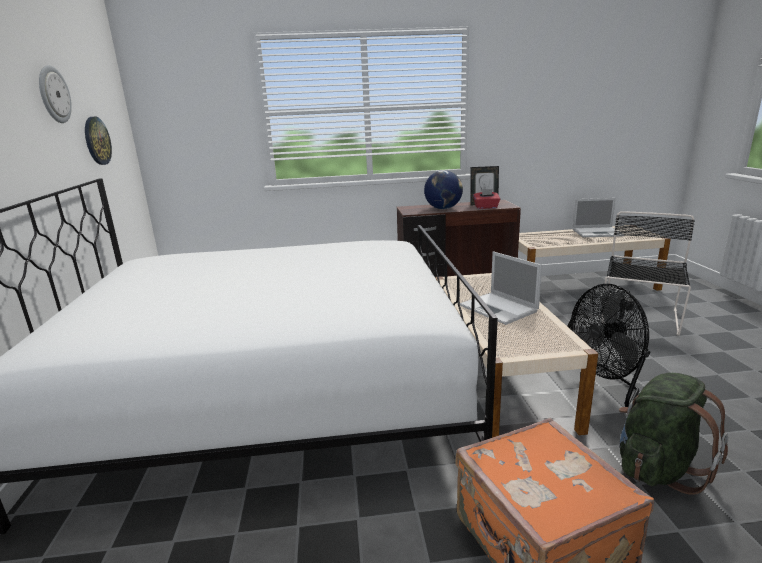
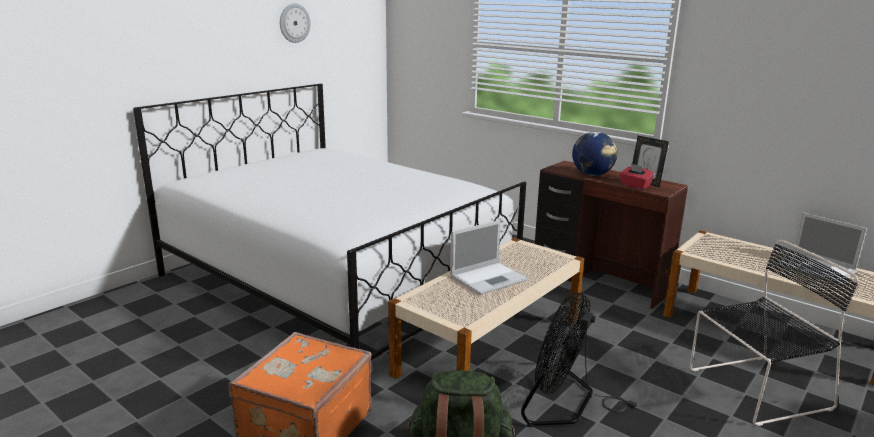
camera: 45 degrees right, 0 degrees up
wall clock [85,117,112,165] -> none
laptop [460,251,542,325] -> laptop turned 135 degrees counterclockwise [450,220,528,295]

